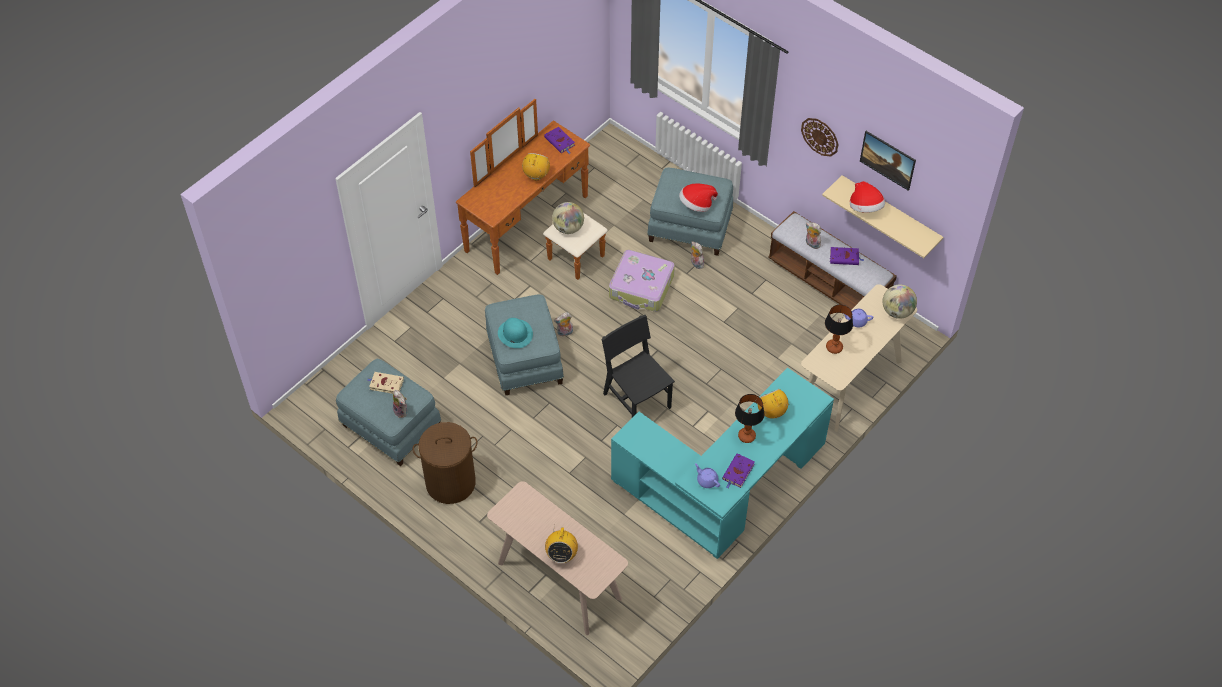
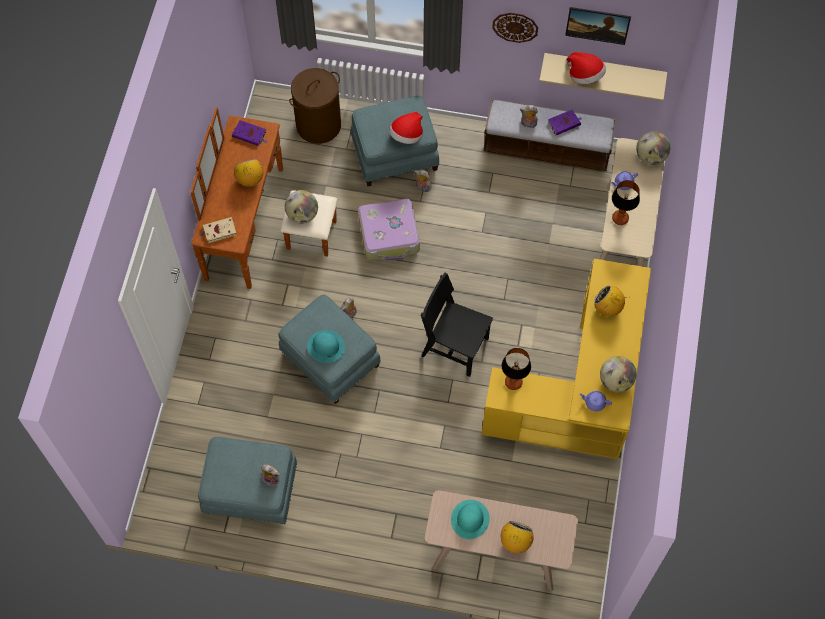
camera: 30 degrees left, 10 degrees up
beige book [367,372,404,394] -> beige book moved to [199,217,237,243]
brown laundry basket [413,422,477,504] -> brown laundry basket moved to [289,68,341,144]
radio [545,524,578,563] -> radio turned 135 degrees counterclockwise [500,521,534,553]
turquoise desk [611,368,834,559] -> yellow desk [482,258,651,459]
purple book [722,454,755,488] -> globe [600,356,637,392]
table lamp [735,394,764,443] -> table lamp moved to [502,348,531,390]
none -> turquoise hat [451,500,490,539]

